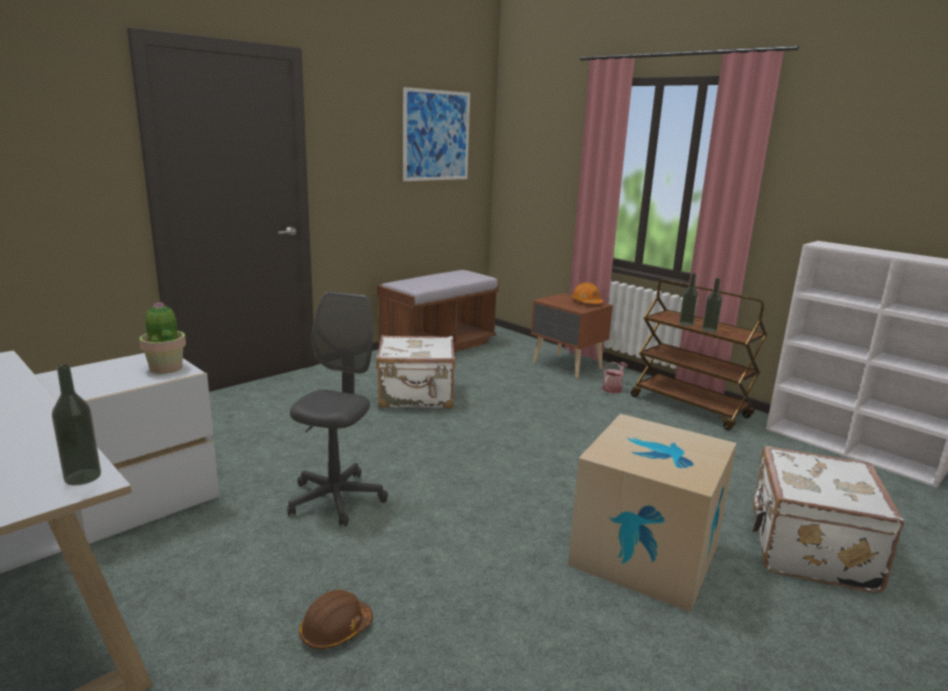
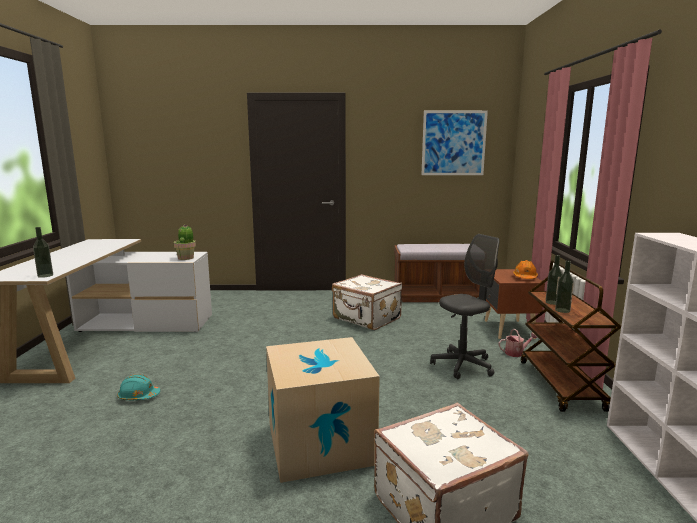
camera: 45 degrees right, 5 degrees down
grey office chair [287,292,388,526] -> grey office chair moved to [430,234,500,379]
brown hard hat [299,590,373,649] -> turquoise hard hat [117,374,160,400]

